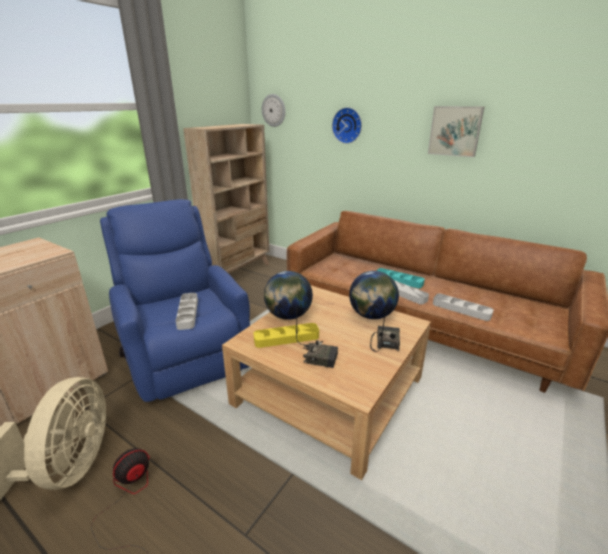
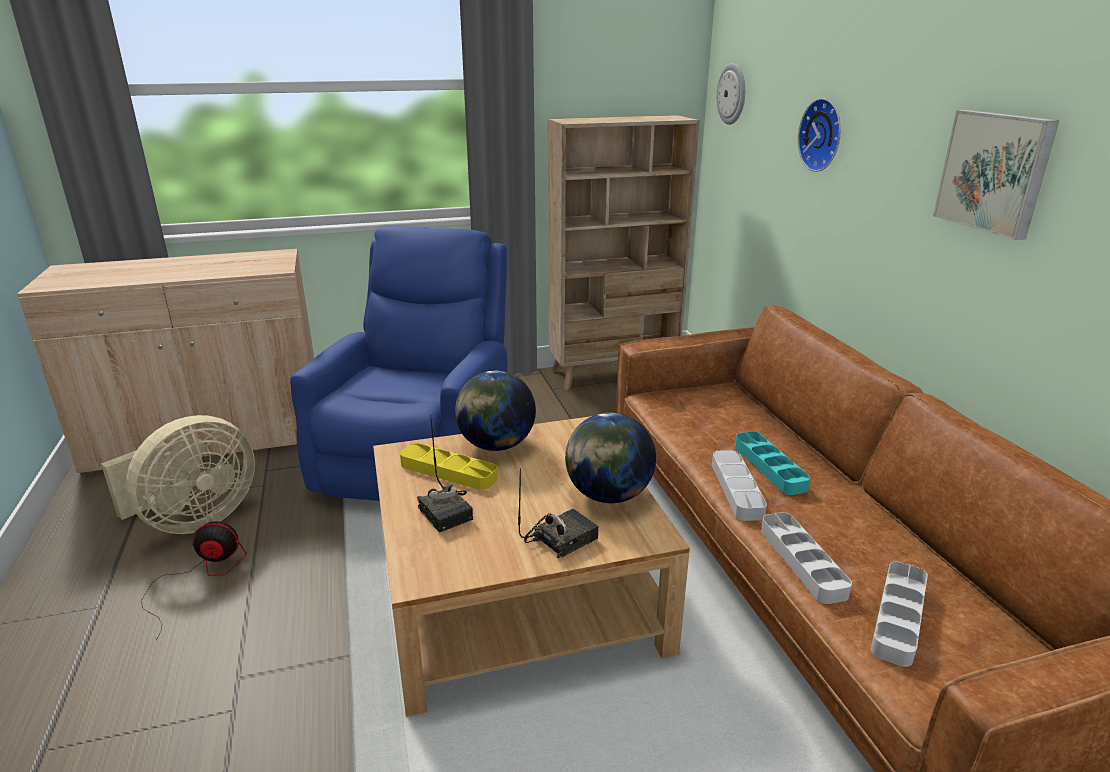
camera: 40 degrees right, 0 degrees up
grey tray [176,293,198,330] -> grey tray moved to [871,562,928,667]

